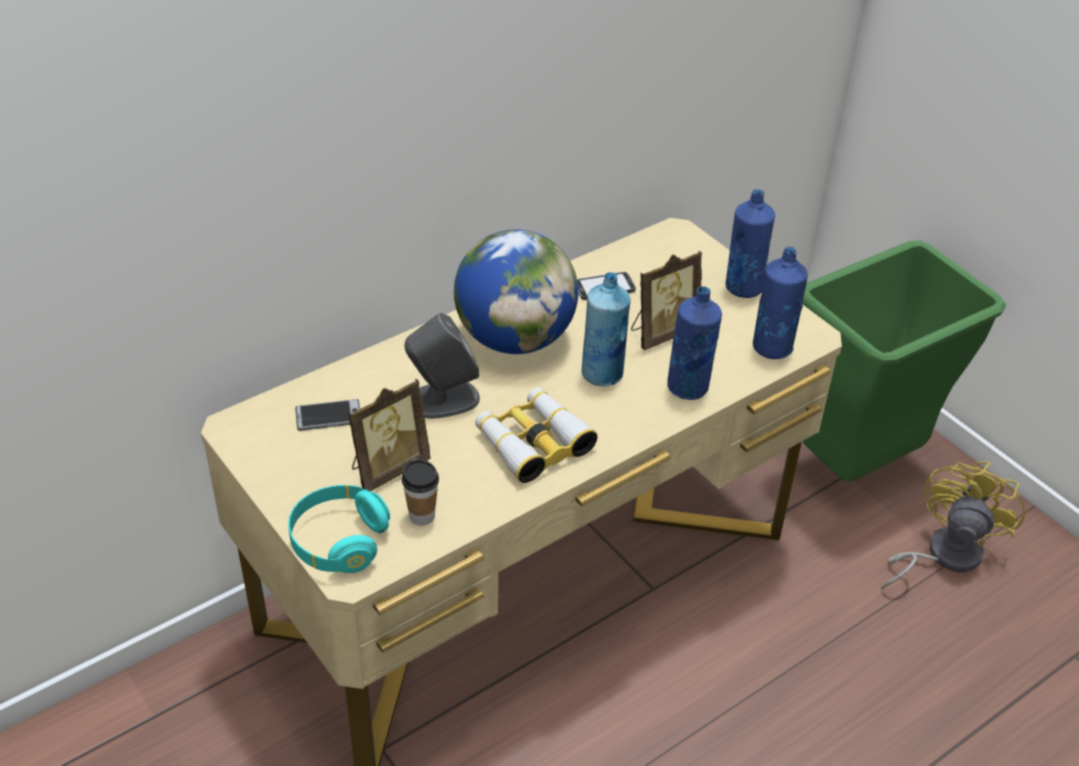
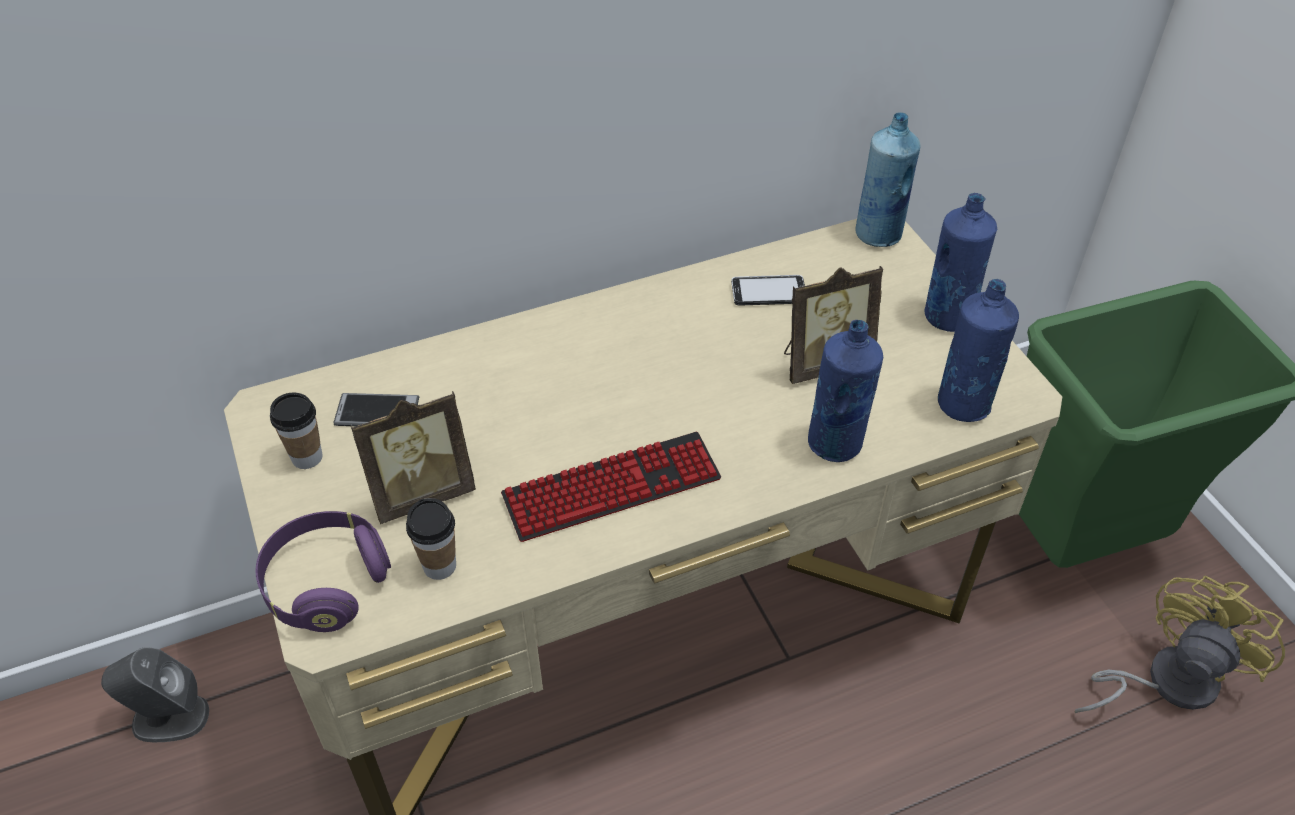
camera: 15 degrees right, 5 degrees up
turquoise headphones [288,485,390,573] -> purple headphones [255,511,391,632]
grey speaker [405,313,480,419] -> grey speaker moved to [101,647,209,742]
globe [454,229,578,354] -> none
binoculars [475,387,598,483] -> keyboard [501,432,721,542]
blue bottle [582,272,630,386] -> blue bottle moved to [855,112,921,247]
none -> cup [270,393,322,469]

